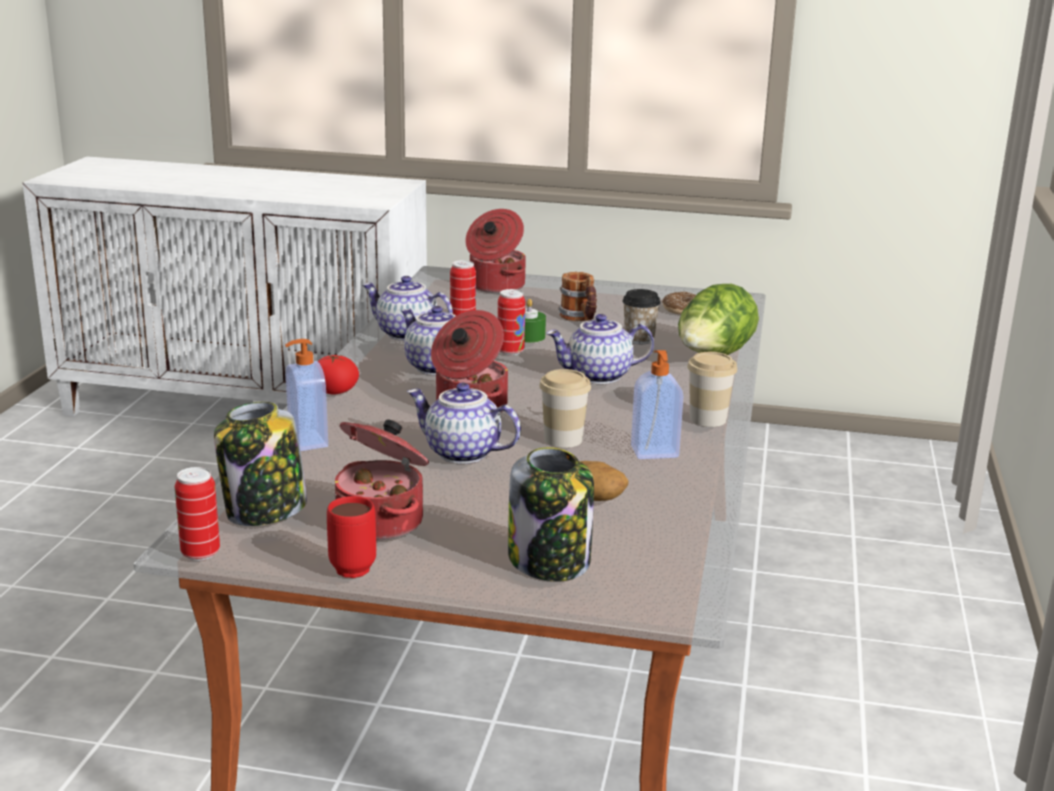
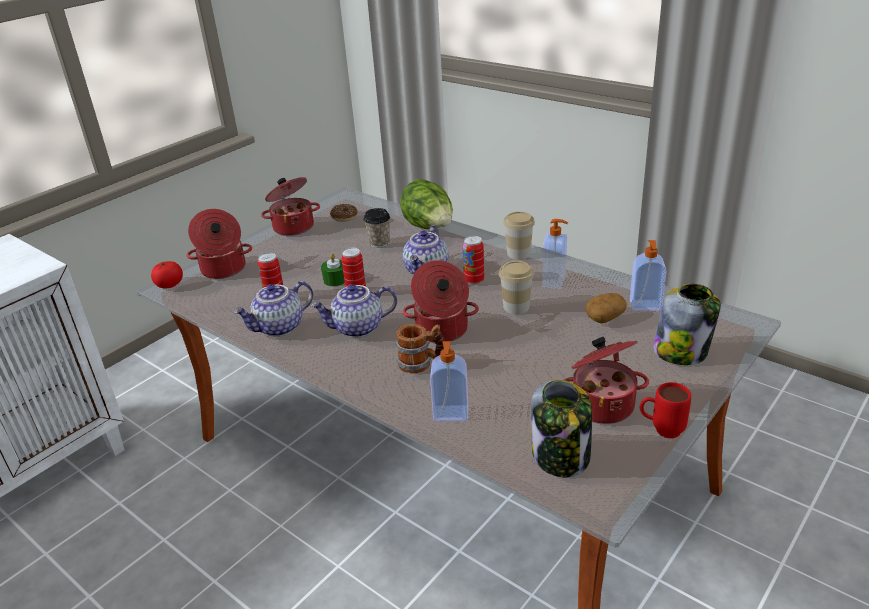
camera: 60 degrees left, 10 degrees up
can [175,467,220,561] -> can moved to [463,236,484,285]
tomato [318,355,359,395] -> tomato moved to [151,261,183,289]
teapot [407,383,521,464] -> none
mug [558,272,597,321] -> mug moved to [395,324,445,373]
none -> cooking pot [261,177,320,236]
none -> soap dispenser [630,240,666,311]

